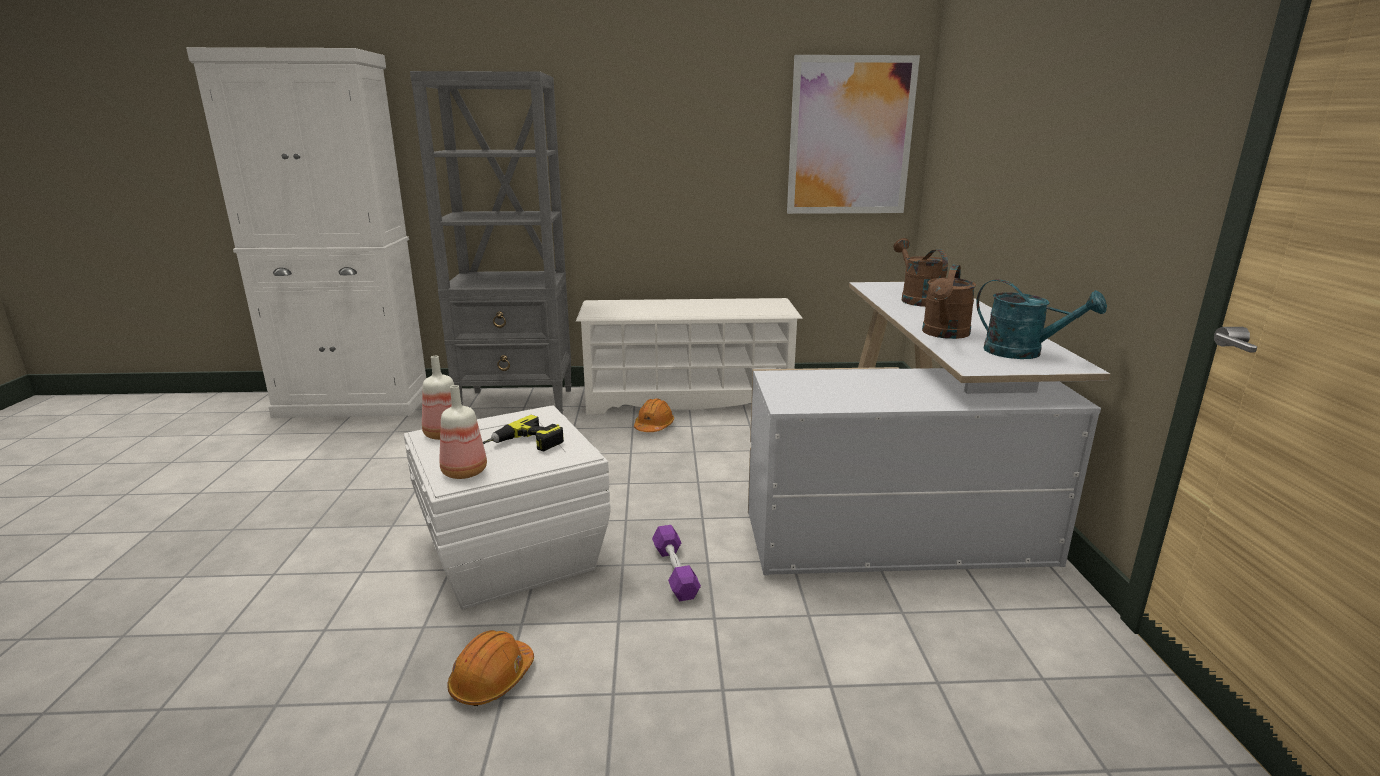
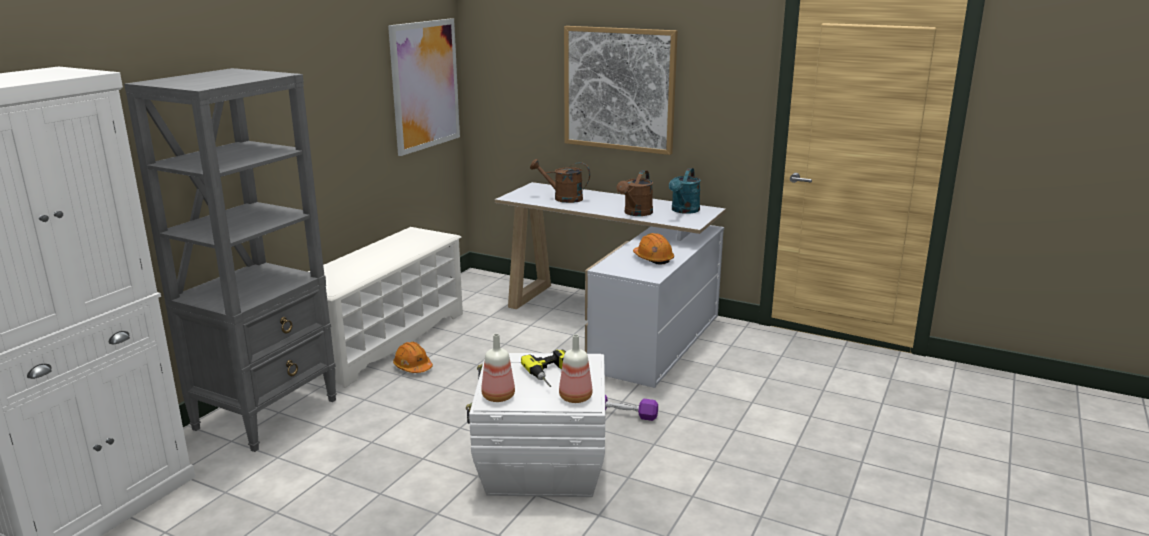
camera: 60 degrees left, 0 degrees up
orange hard hat [447,630,534,706] -> orange hard hat moved to [633,233,674,265]
brown watering can [922,265,976,339] -> brown watering can turned 60 degrees clockwise [617,170,653,216]
turquoise watering can [976,279,1107,359] -> turquoise watering can turned 135 degrees clockwise [669,168,701,214]
none -> picture [564,26,678,155]

